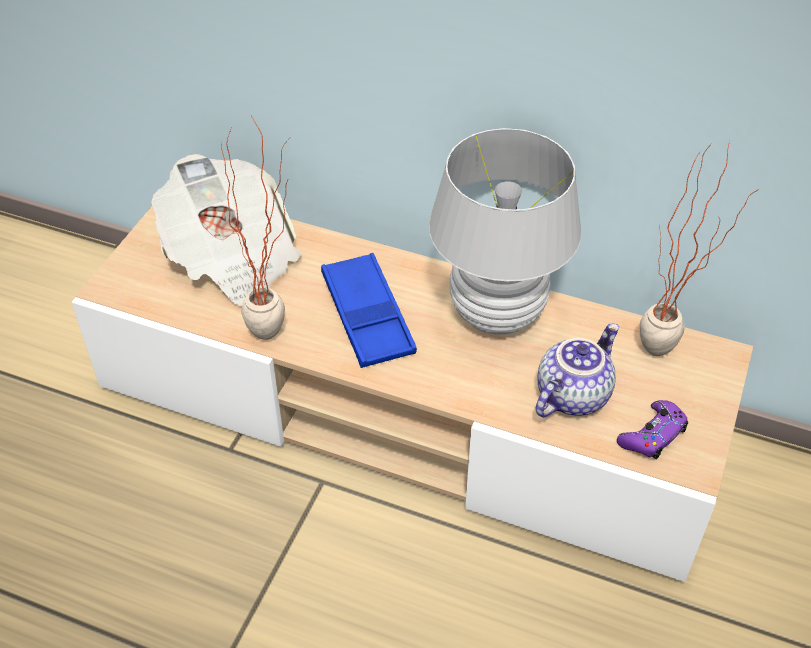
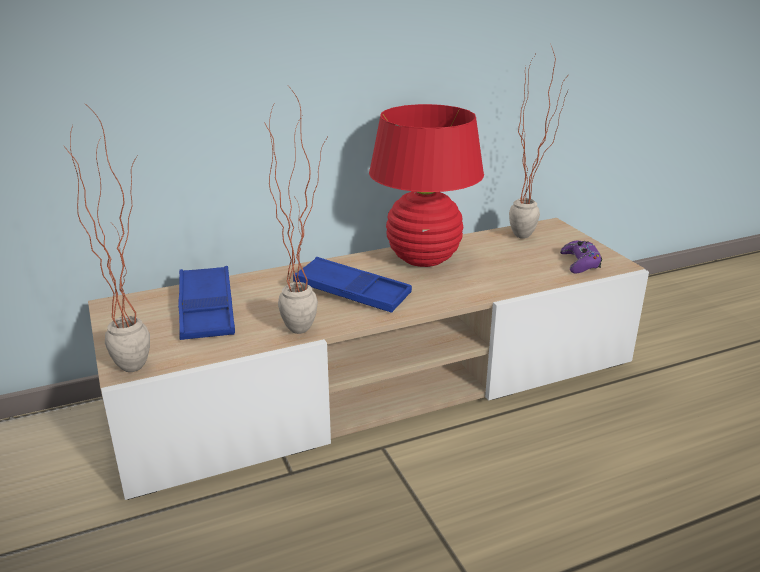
camera: 45 degrees left, 20 degrees down
newspaper [151,154,301,306] -> blue tray [178,266,235,340]
white table lamp [429,128,581,335] -> red table lamp [369,104,484,267]
teapot [536,323,619,417] -> none
none -> potted plant [64,106,150,372]

